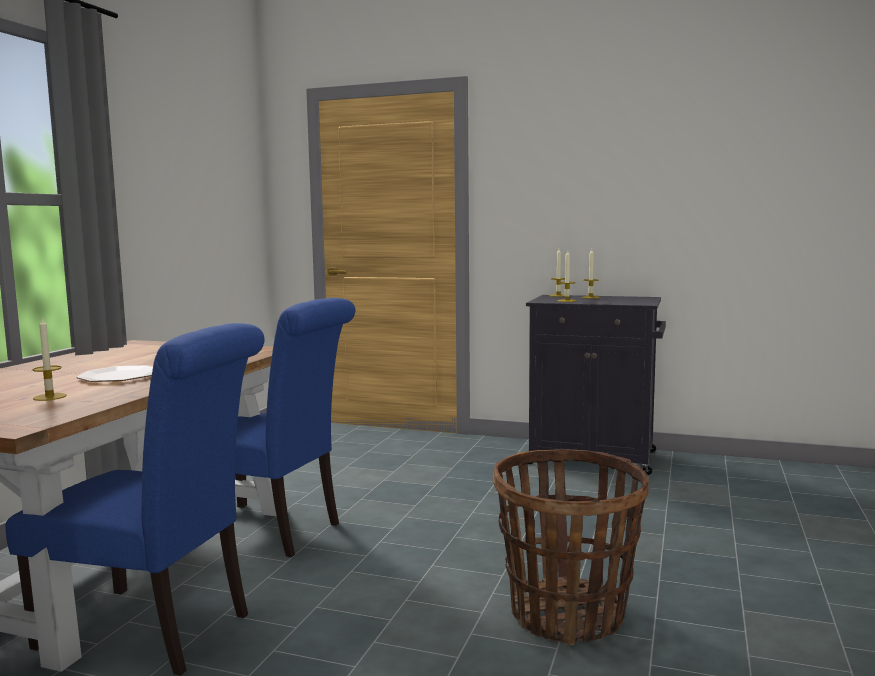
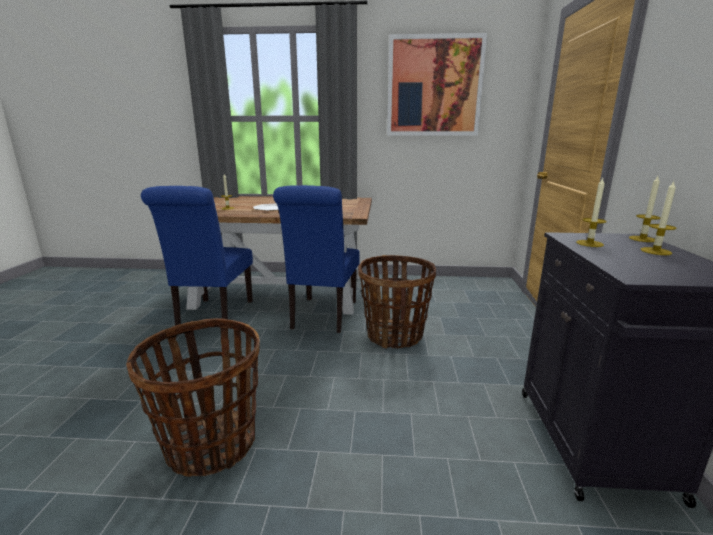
camera: 75 degrees right, 10 degrees up
none -> basket [358,255,436,349]
none -> picture [387,33,487,136]

